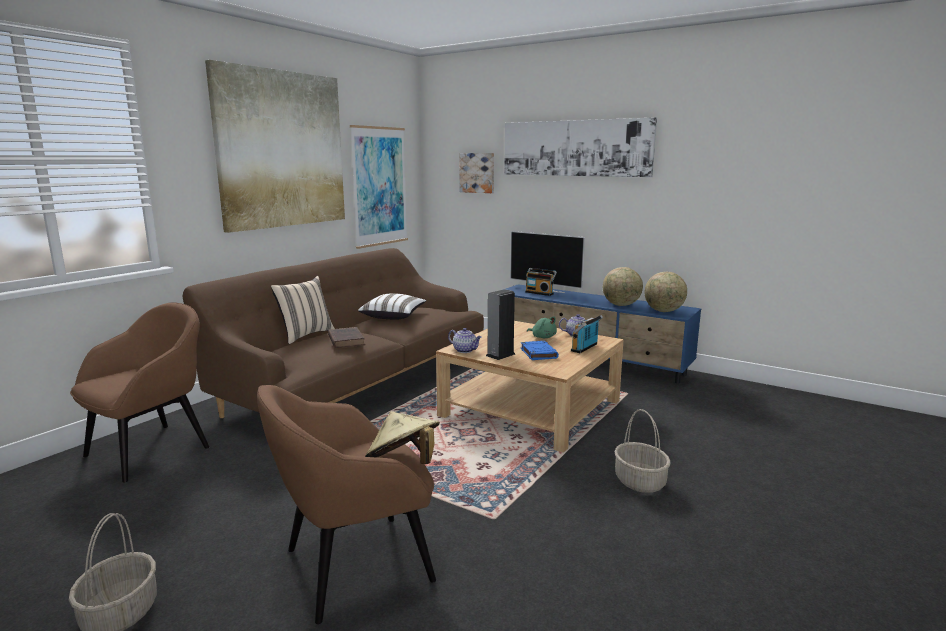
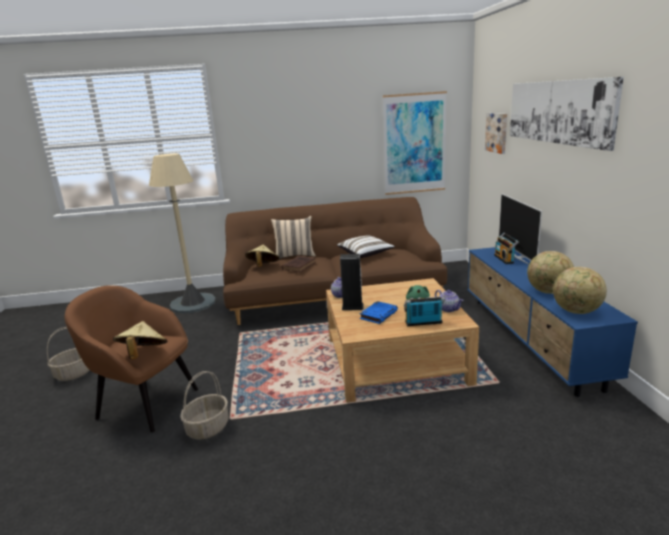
camera: 50 degrees right, 5 degrees up
brown armchair [70,302,209,483] -> beige floor lamp [149,153,216,313]
picture [205,60,345,233] -> none
basket [614,409,671,493] -> basket moved to [180,371,229,439]
none -> beige hat [245,245,279,267]

